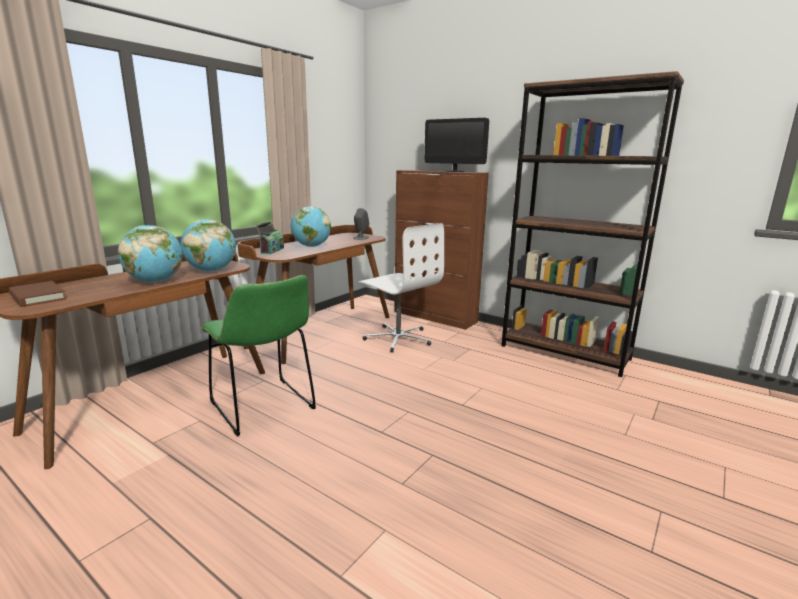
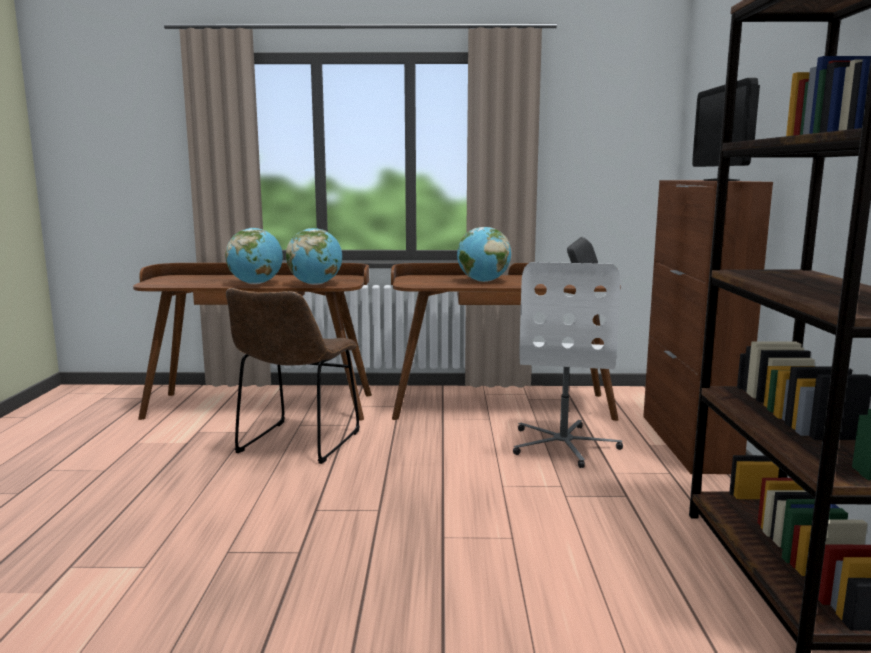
camera: 55 degrees right, 5 degrees down
brown book [9,281,67,307] -> none
green chair [202,275,316,436] -> brown chair [226,288,360,464]
radio [256,222,284,254] -> none

